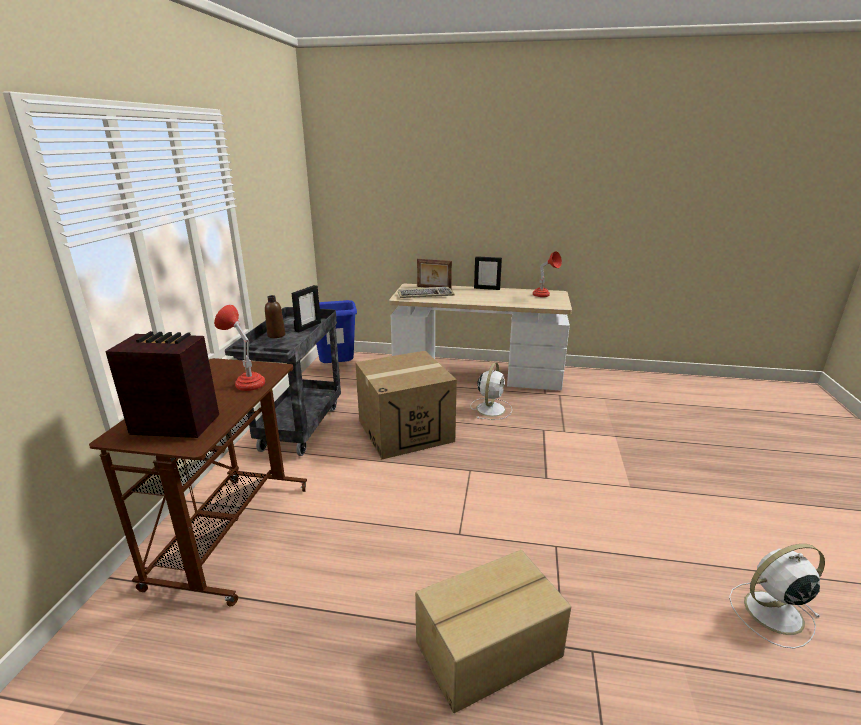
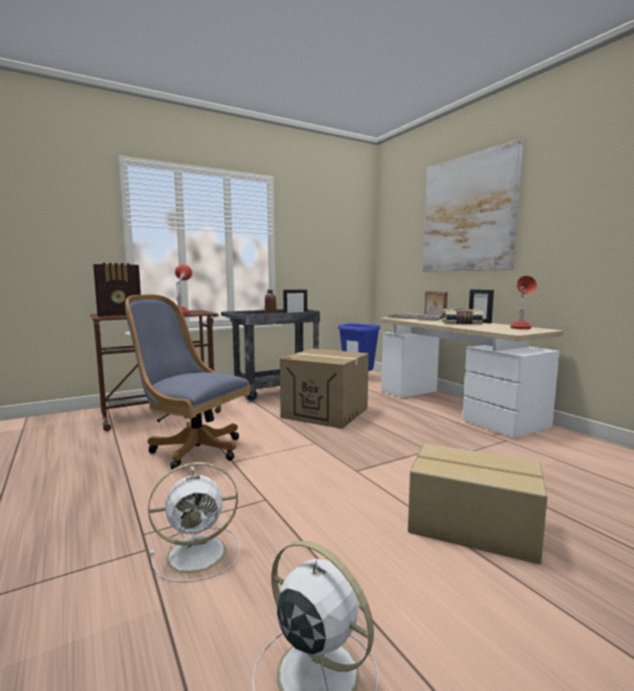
camera: 50 degrees right, 15 degrees down
radio [105,331,219,438] -> radio turned 105 degrees clockwise [93,263,141,316]
cardboard box [415,550,571,713] -> cardboard box moved to [408,444,547,564]
white fan [471,362,512,420] -> white fan moved to [148,462,240,582]
none -> blue office chair [125,294,250,470]
none -> picture [423,139,523,272]
none -> book [442,308,484,325]

